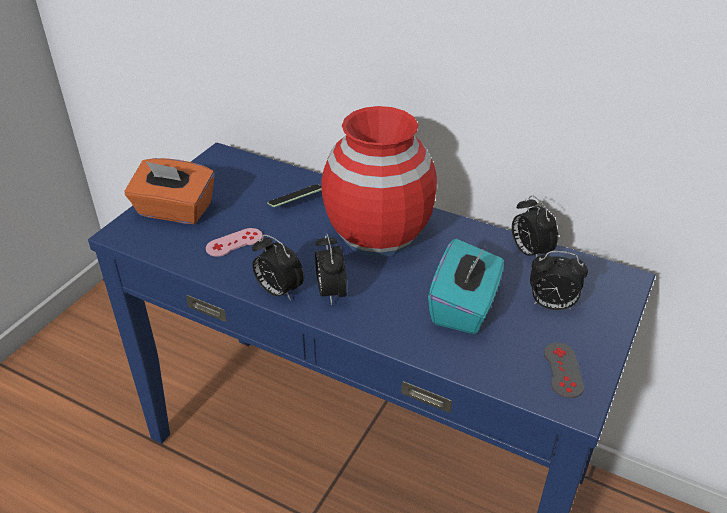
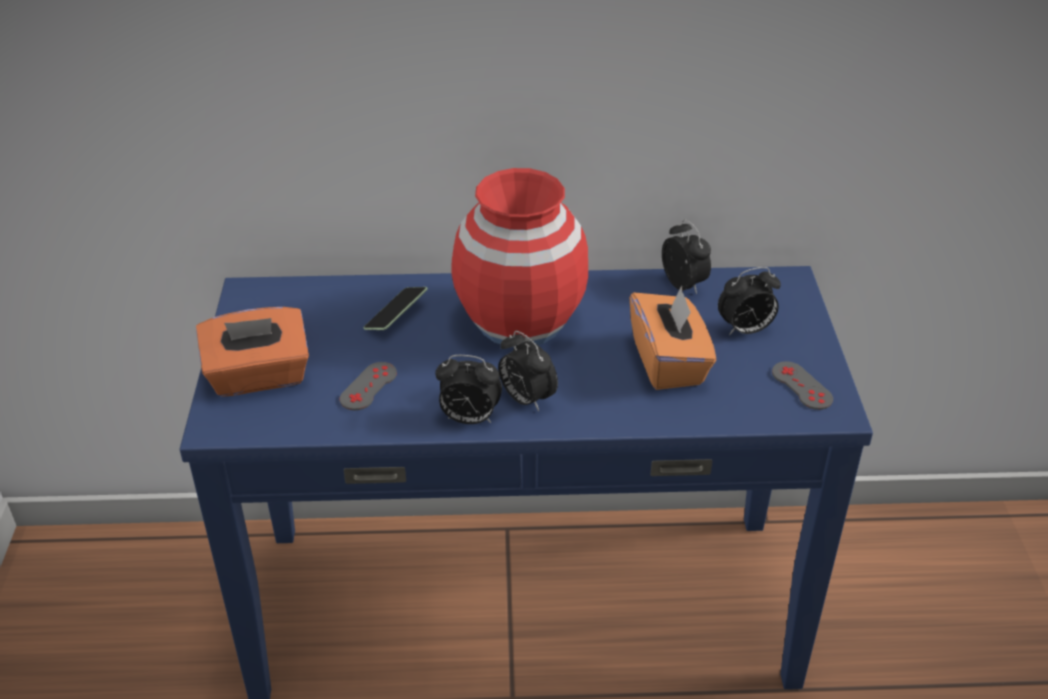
camera: 30 degrees left, 0 degrees up
pink game controller [206,228,263,257] -> grey game controller [339,362,397,410]
turquoise tissue box [428,239,504,334] -> orange tissue box [630,286,716,390]
alarm clock [512,195,558,257] -> alarm clock turned 150 degrees counterclockwise [662,219,711,294]

